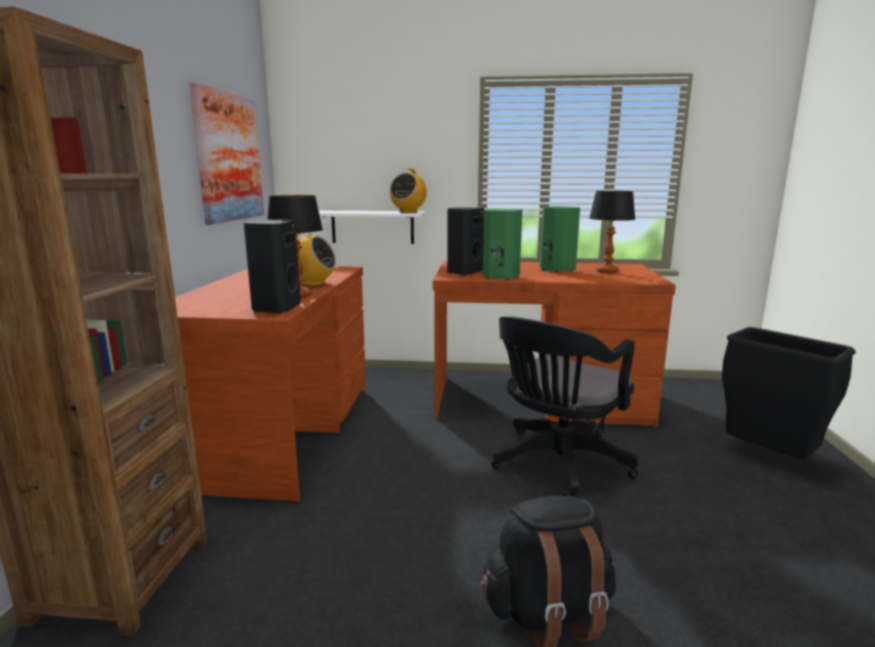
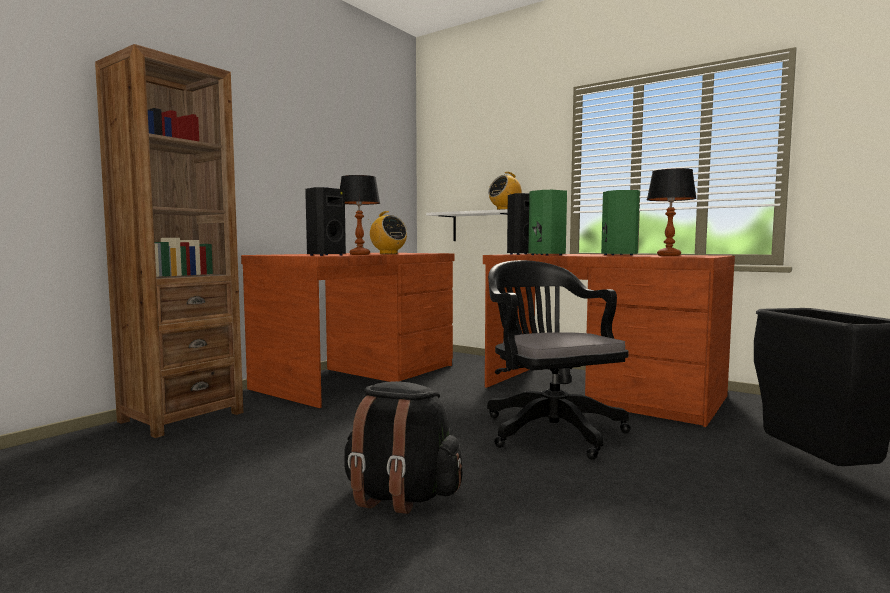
camera: 30 degrees right, 10 degrees down
picture [189,82,264,225] -> none
black office chair [491,316,638,497] -> black office chair turned 90 degrees clockwise [487,260,631,460]

